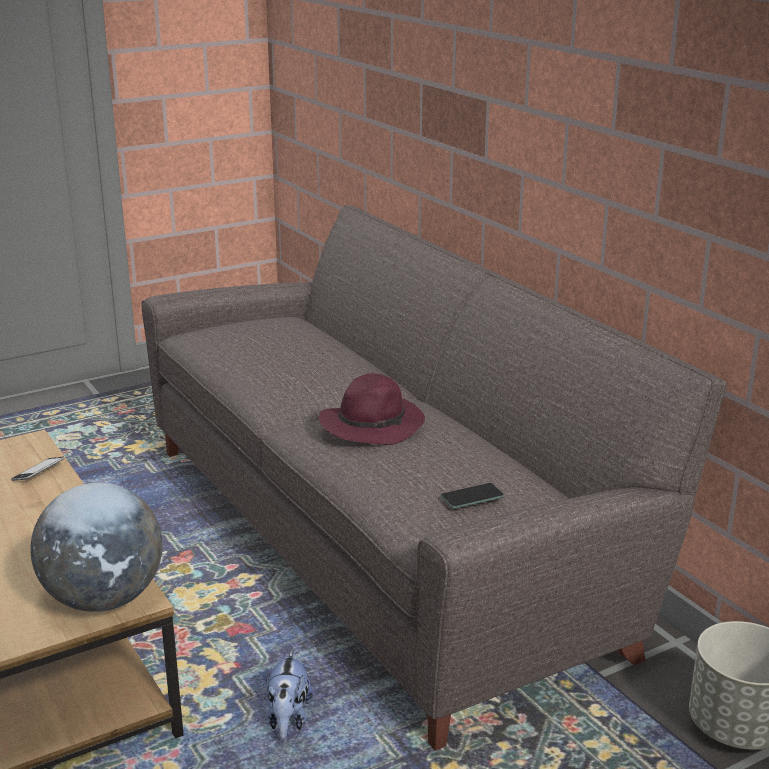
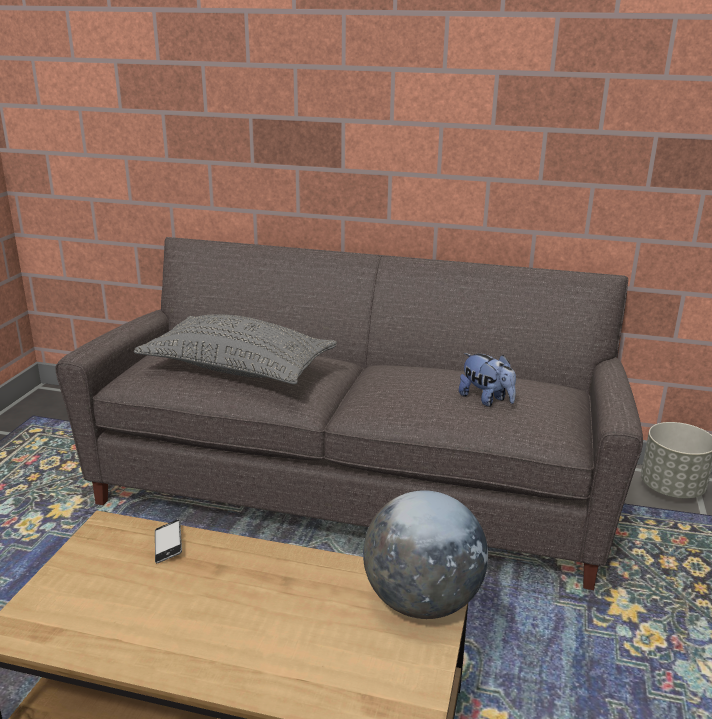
camera: 45 degrees left, 0 degrees up
plush toy [267,651,313,739] -> plush toy moved to [459,353,516,407]
purple hat [319,373,425,445] -> none
phone [441,483,504,509] -> none
none -> grey pillow [134,314,337,385]

